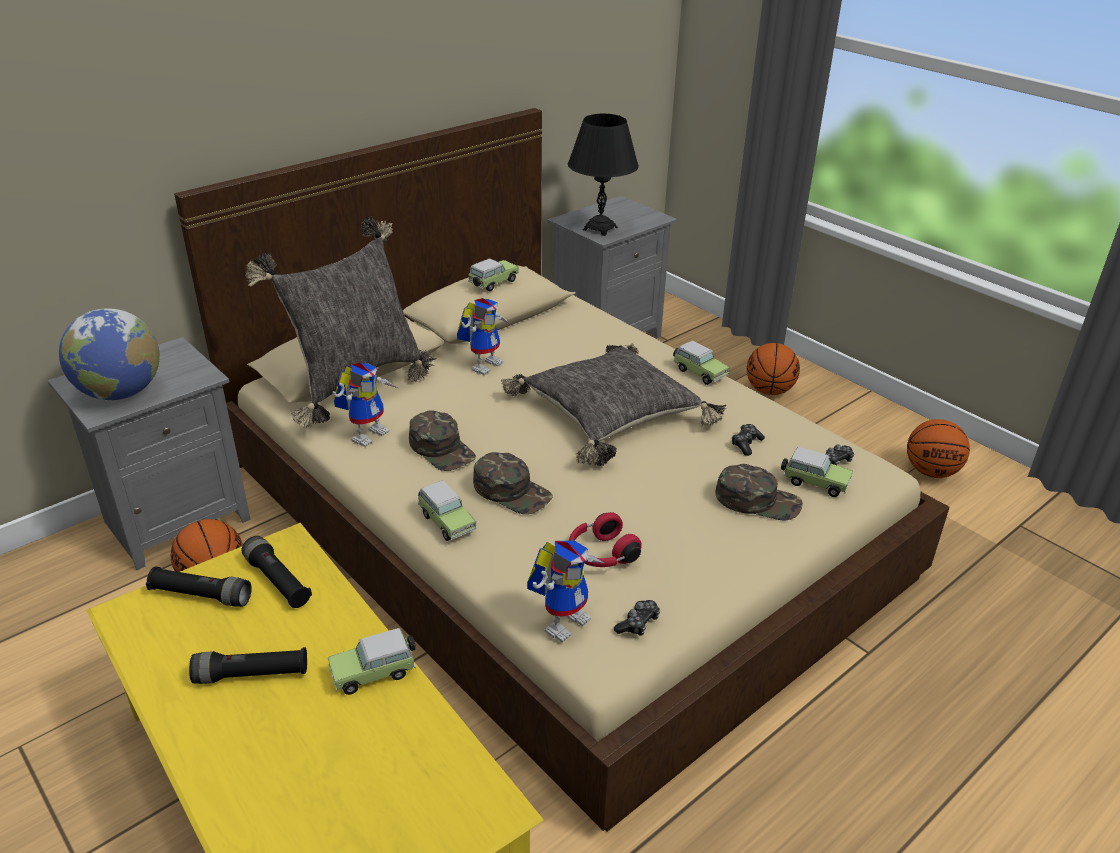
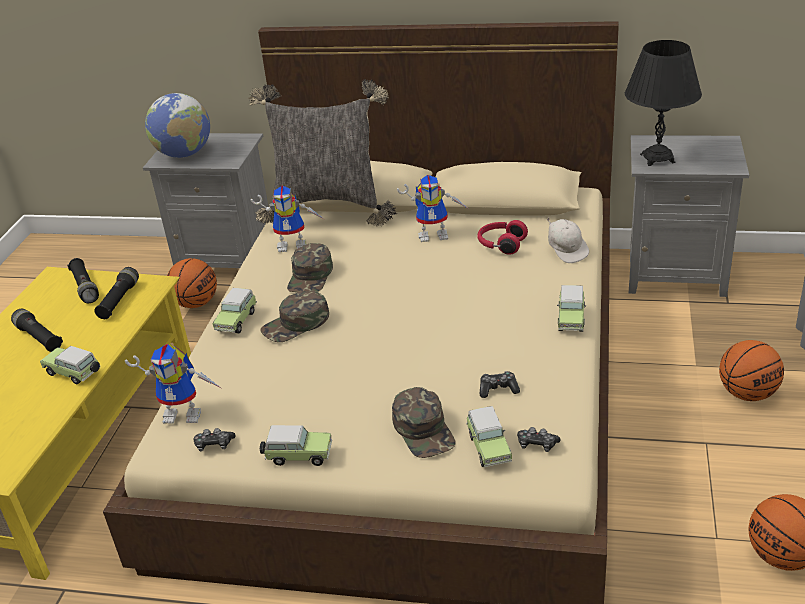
camera: 55 degrees right, 0 degrees up
toy car [468,258,519,291] -> toy car moved to [260,425,332,466]
green cap [473,452,553,514] -> green cap turned 60 degrees clockwise [260,291,329,342]
pillow [501,343,726,466] -> none
red headphones [569,512,642,567] -> red headphones moved to [477,220,528,255]
none -> white cap [547,218,589,263]

